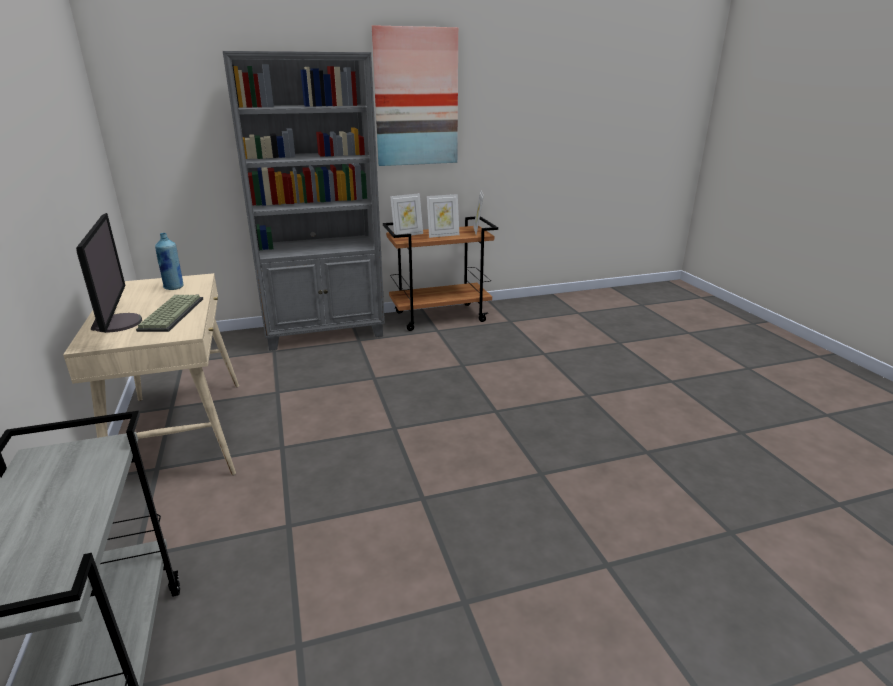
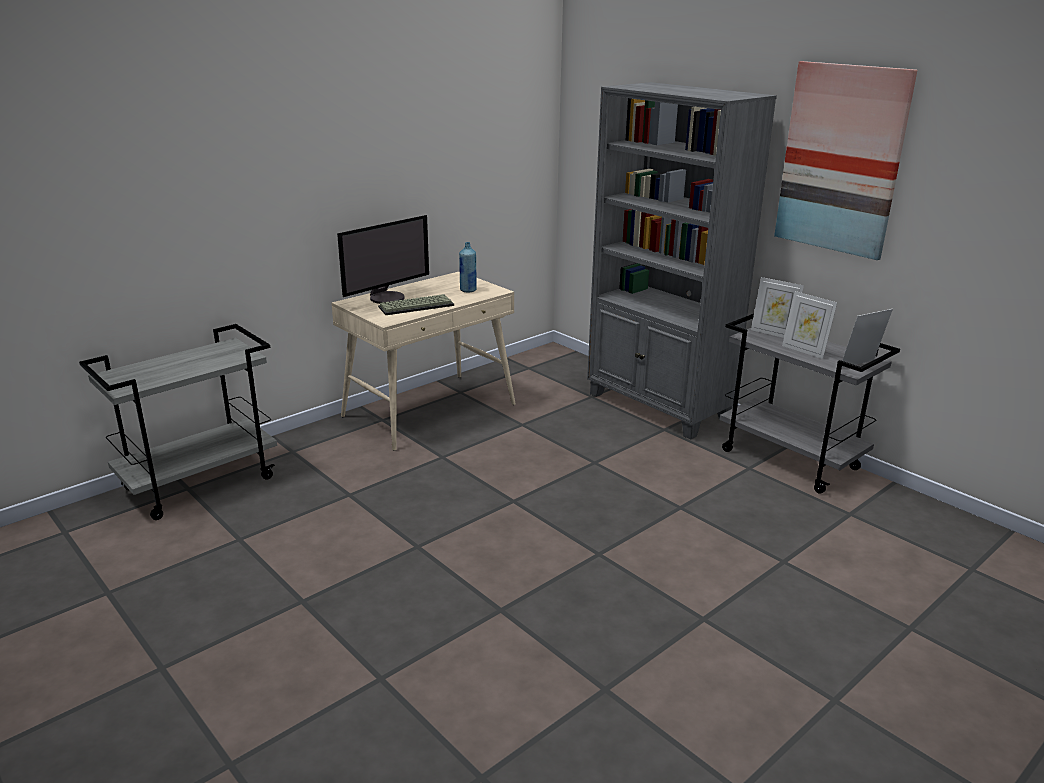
camera: 65 degrees right, 0 degrees up
brown cart [383,216,498,331] -> grey cart [719,314,900,494]

